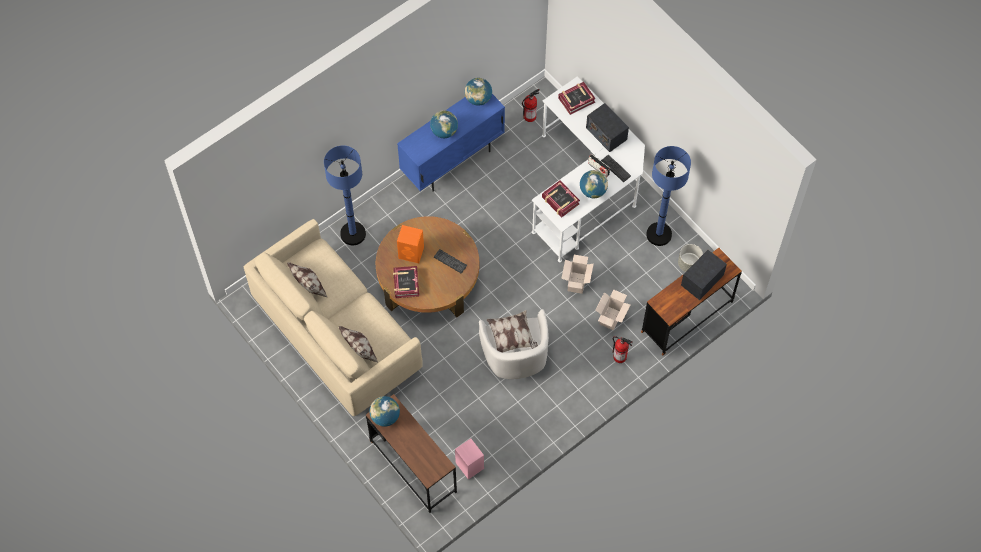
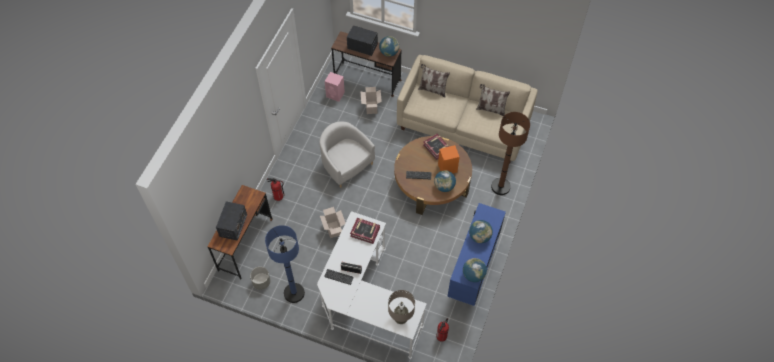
camera: 150 degrees right, 5 degrees down
blue floor lamp [324,145,366,245] -> brown floor lamp [491,112,530,195]
pillow [487,310,538,353] -> none
book [558,82,596,115] -> beige table lamp [388,290,415,324]
globe [580,170,608,199] -> globe moved to [434,170,456,192]
radio [586,103,629,152] -> radio moved to [347,25,378,56]
cardboard box [596,289,631,330] -> cardboard box moved to [360,87,382,114]

